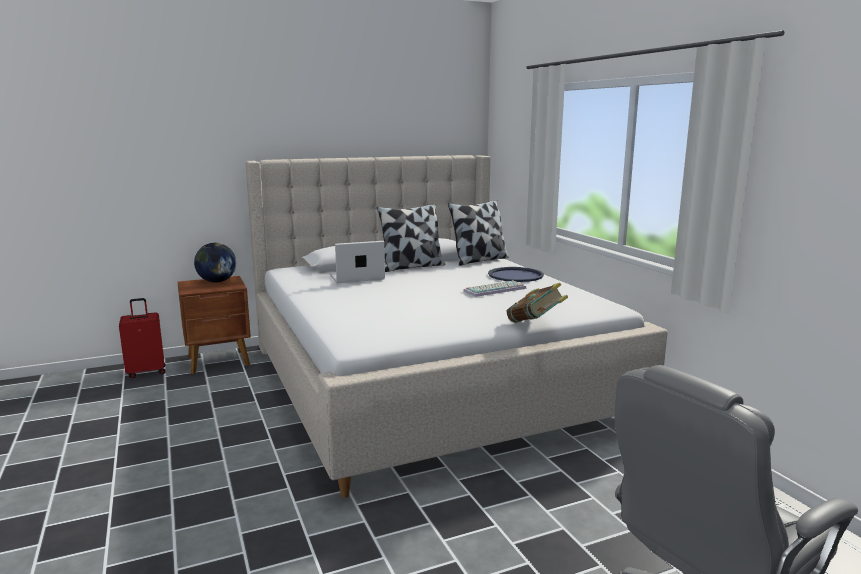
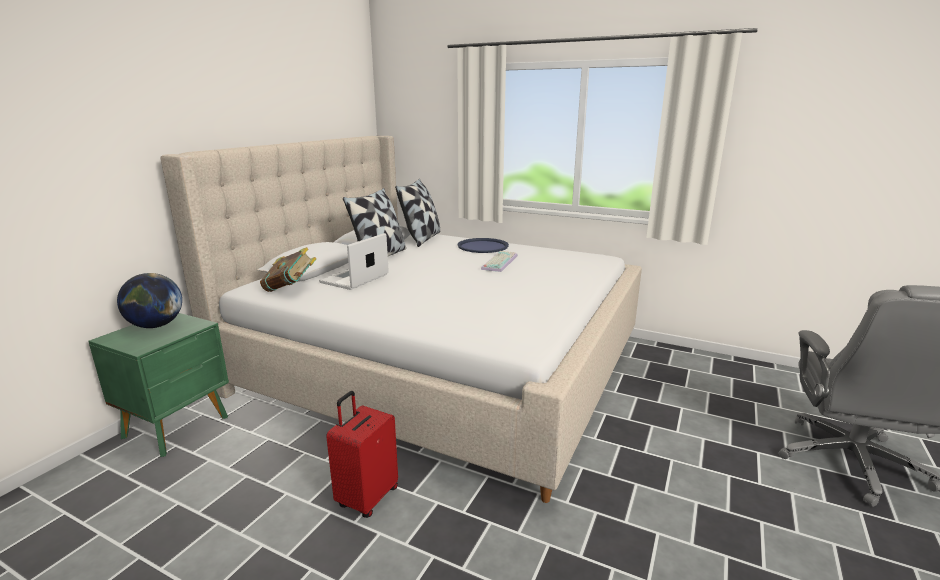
camera: 40 degrees left, 5 degrees up
red suitcase [119,298,166,378] -> red suitcase moved to [326,391,398,518]
brown nightstand [178,276,251,374] -> green nightstand [88,313,229,457]
book [507,283,568,323] -> book moved to [260,247,316,292]

